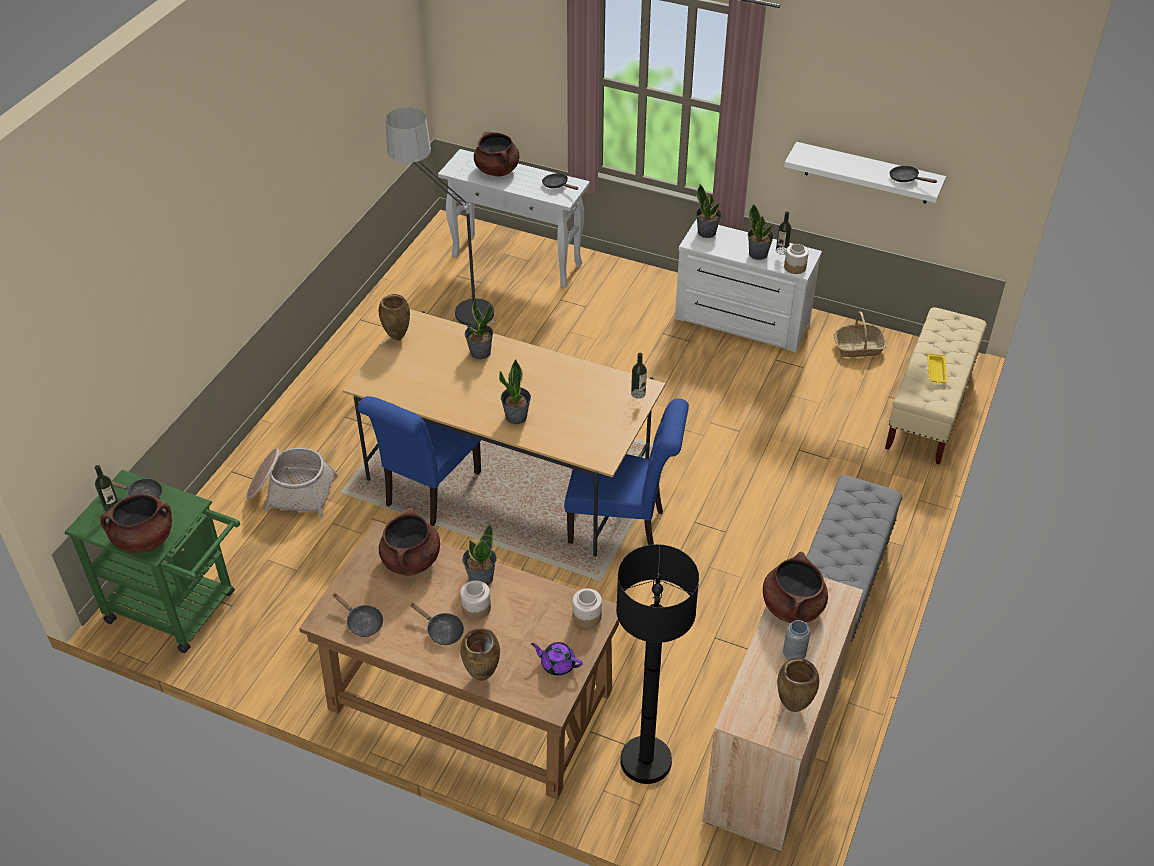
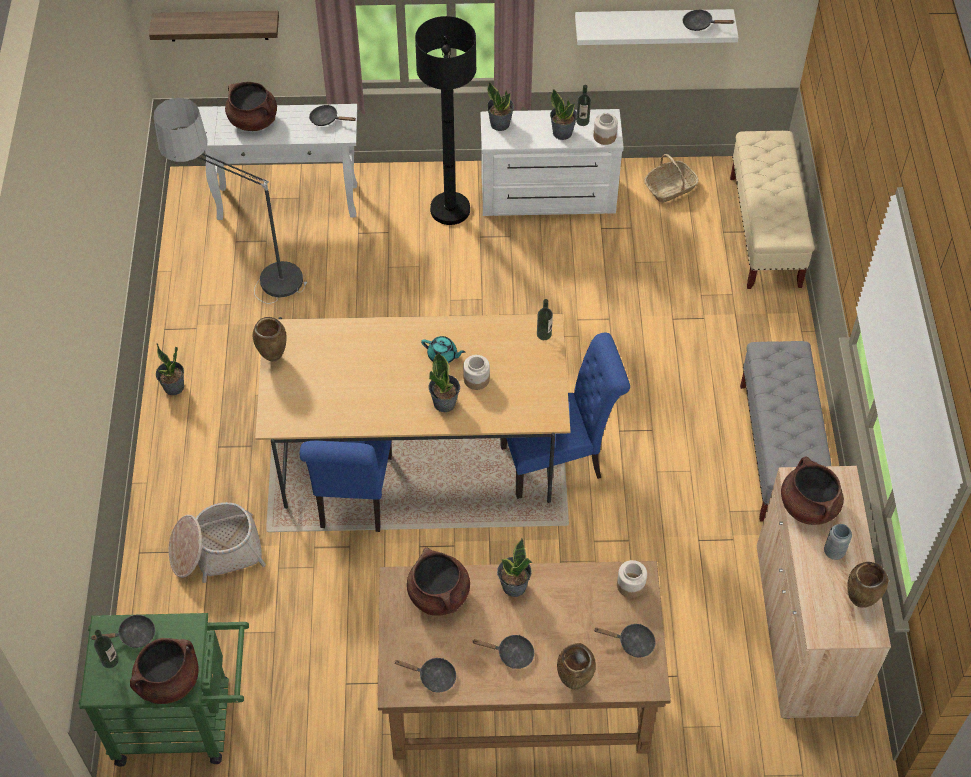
camera: 25 degrees left, 10 degrees up
jar [460,580,491,620] -> jar moved to [463,355,490,390]
potted plant [465,297,493,359] -> potted plant moved to [156,344,184,395]
purple teapot [531,642,583,676] -> black frying pan [595,624,656,657]
black floor lamp [616,544,699,784] -> black floor lamp moved to [415,16,477,225]
yellow tray [927,353,947,384] -> none
none -> shelf [149,11,279,42]
none -> turquoise teapot [421,336,465,363]

